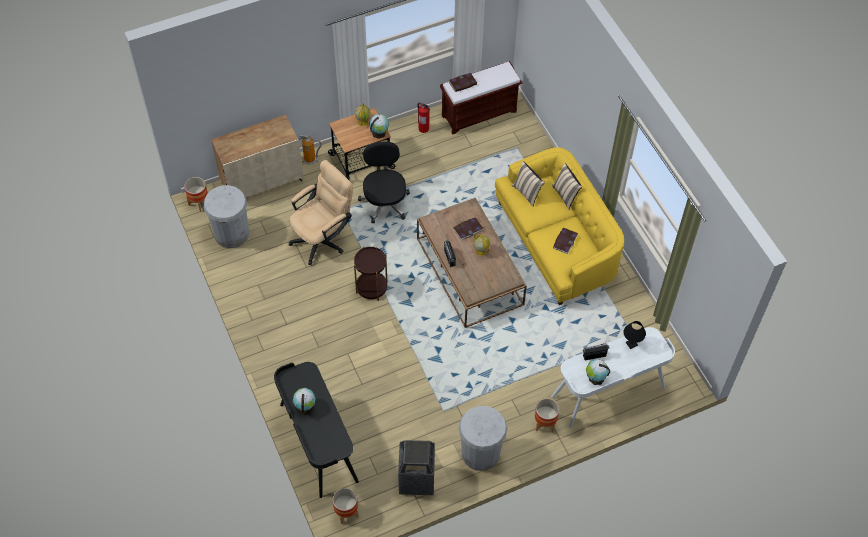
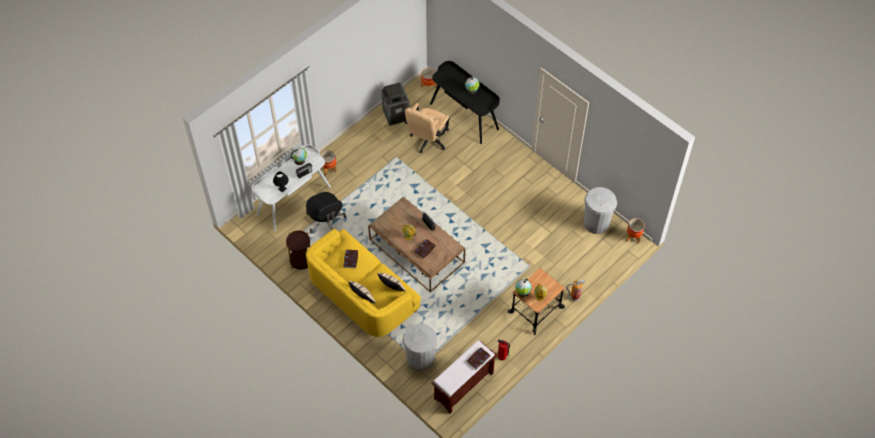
camera: 160 degrees right, 0 degrees up
beige cabinet [211,115,303,197] -> none
beige office chair [289,160,353,265] -> beige office chair moved to [405,103,449,153]
brown side table [354,247,387,301] -> brown side table moved to [286,230,310,269]
black office chair [358,141,410,223] -> black office chair moved to [306,192,346,234]
white trash can [459,406,507,471] -> white trash can moved to [403,323,438,371]

